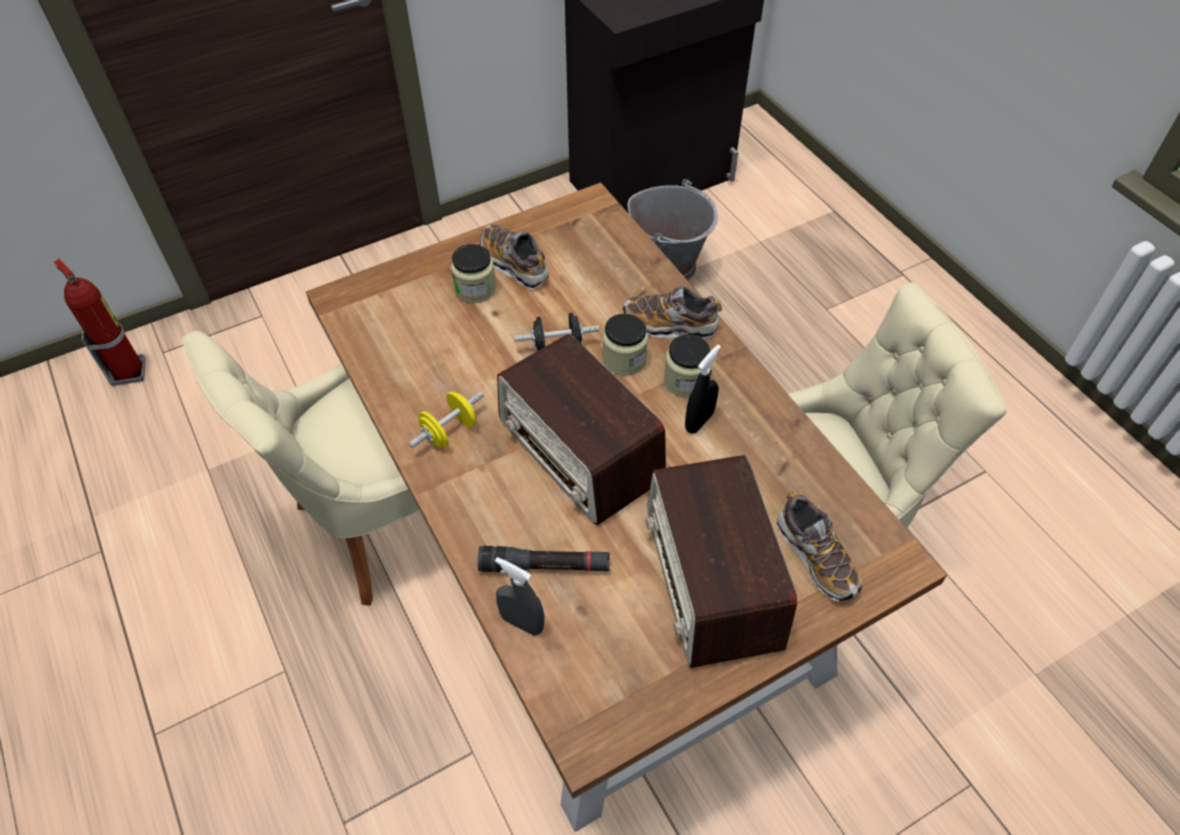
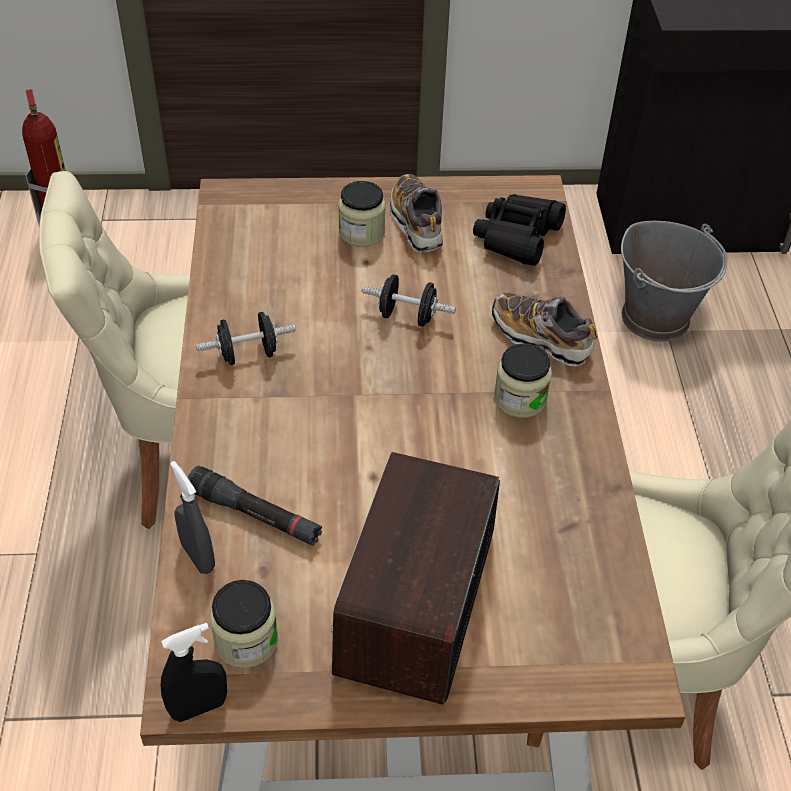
camera: 25 degrees right, 5 degrees down
yellow dumbbell [409,392,484,448] -> black dumbbell [196,312,296,365]
radio [497,334,666,525] -> none
jar [603,314,648,376] -> jar moved to [210,580,278,668]
black spray bottle [685,344,721,434] -> black spray bottle moved to [161,623,227,722]
shoe [776,492,862,601] -> none
none -> black binoculars [473,194,566,266]

